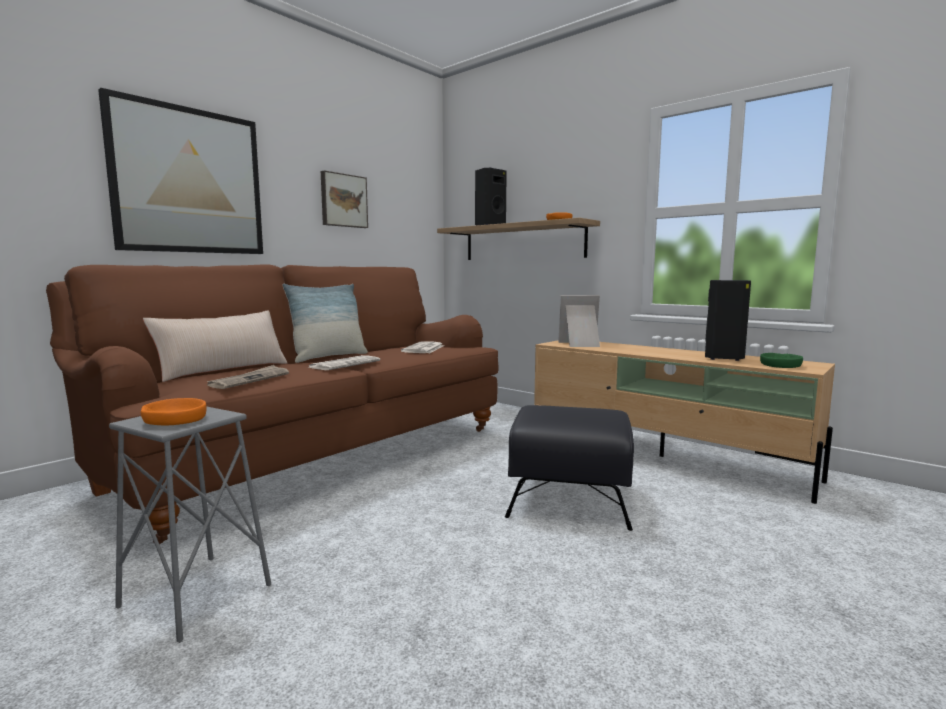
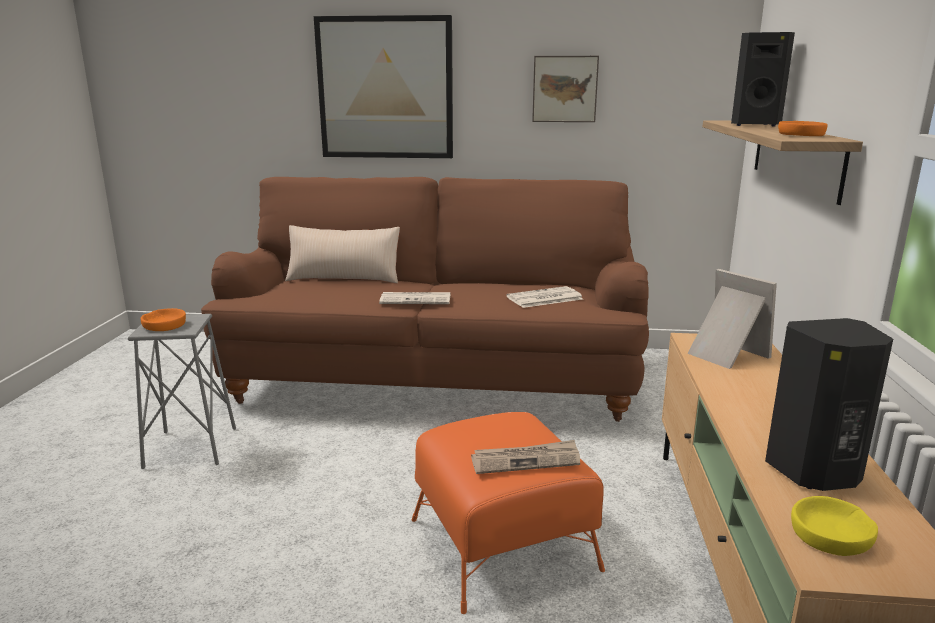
camera: 55 degrees right, 10 degrees up
newspaper [207,365,289,389] -> newspaper moved to [471,440,580,474]
pillow [282,284,368,363] -> none
black ottoman [505,405,634,531] -> orange ottoman [412,412,605,614]
green bowl [760,353,803,368] -> yellow bowl [791,496,878,556]

